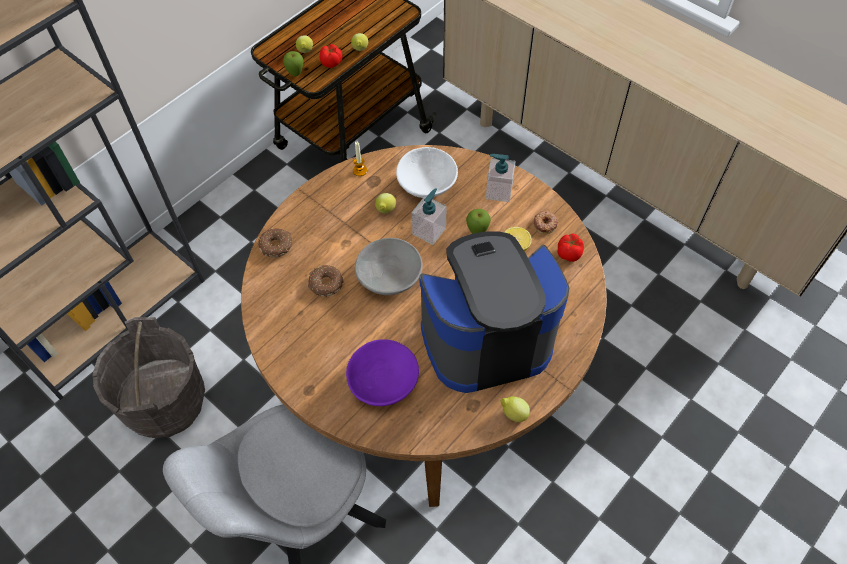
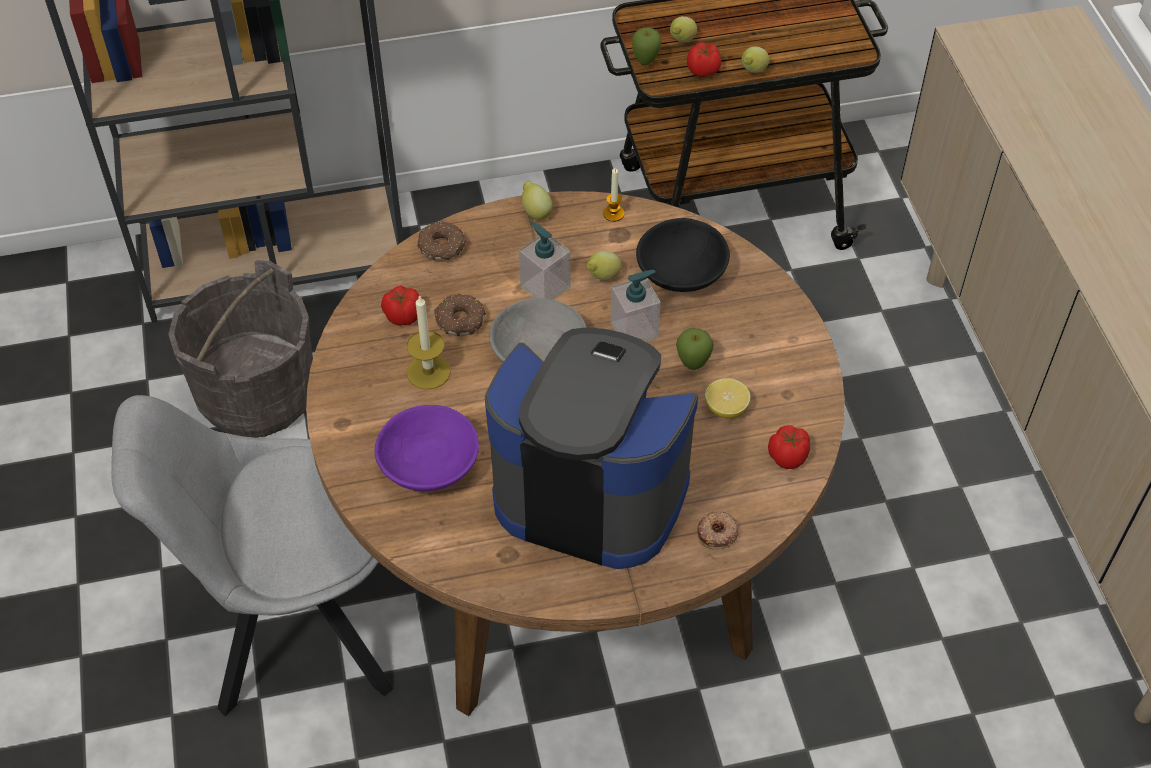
camera: 35 degrees right, 5 degrees down
white bowl [396,147,458,198] -> black bowl [636,218,730,292]
soap dispenser [486,154,516,202] -> soap dispenser moved to [519,222,571,300]
lemon [501,396,530,422] -> lemon moved to [522,181,552,220]
donut [533,211,558,234] -> donut moved to [697,511,739,550]
none -> tomato [381,285,419,326]
none -> candle [406,295,451,390]

